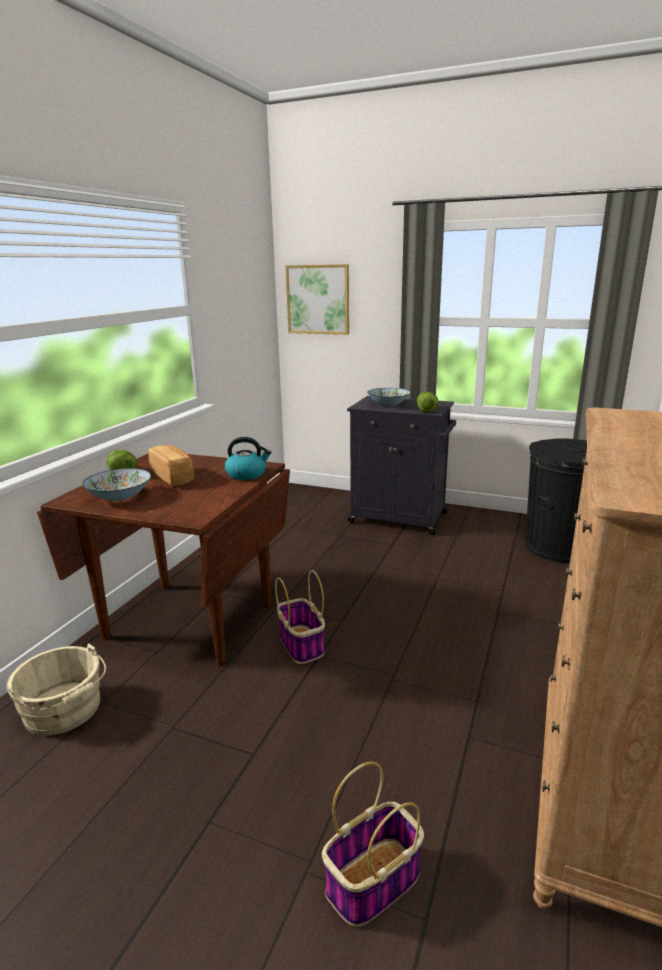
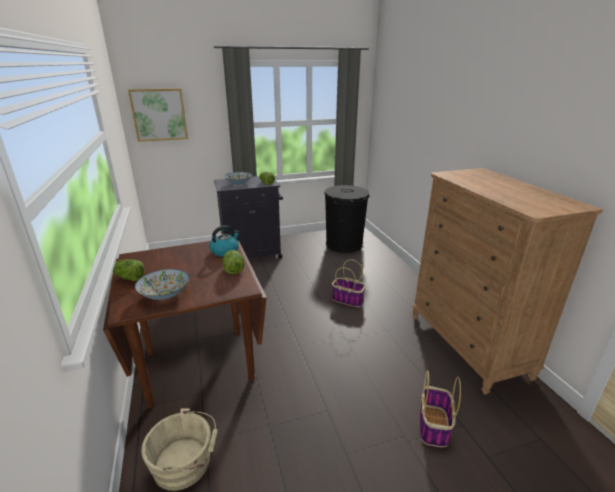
camera: 40 degrees left, 5 degrees up
bread [148,445,194,487] -> none
basket [275,570,325,664] -> basket moved to [332,259,366,307]
none -> lettuce [222,250,245,274]

